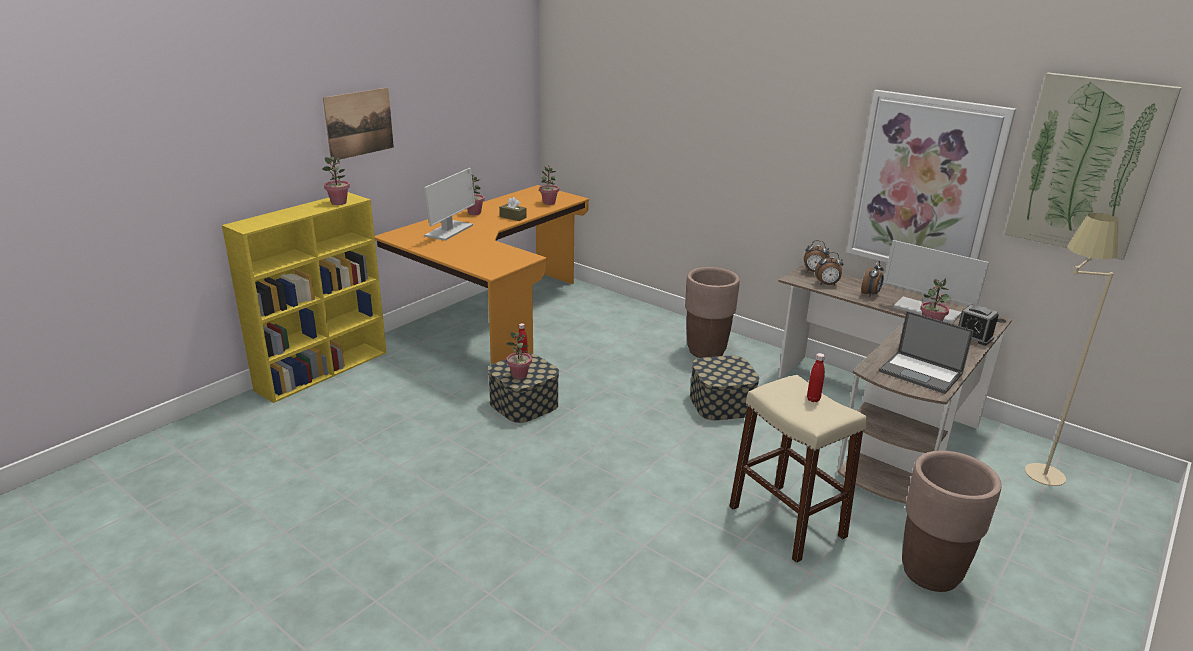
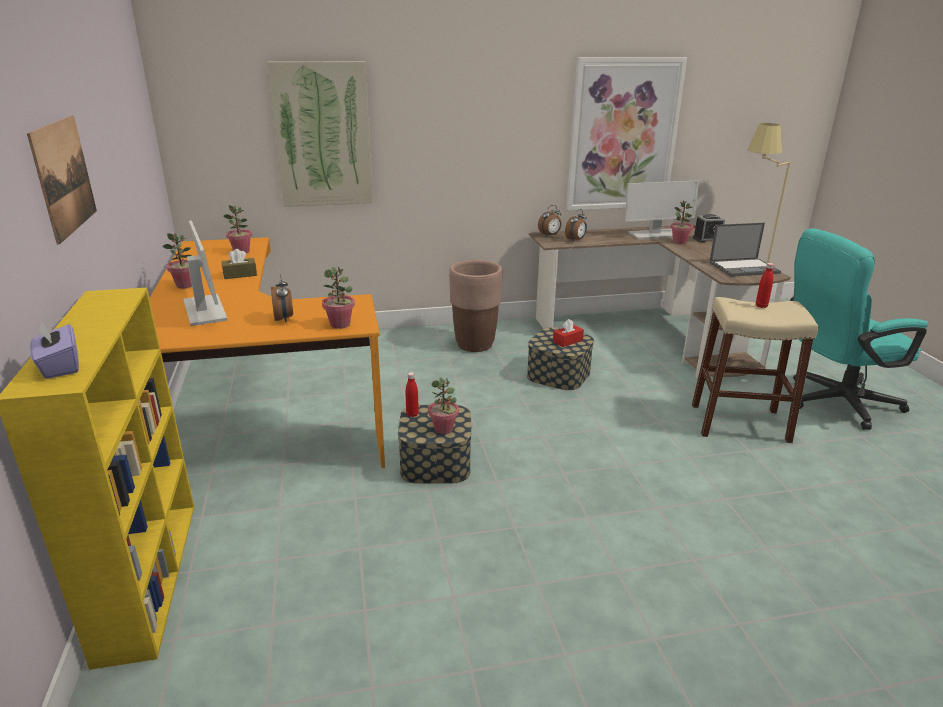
camera: 50 degrees left, 0 degrees up
potted plant [322,157,350,205] -> potted plant moved to [322,266,355,329]
alarm clock [861,261,884,297] -> alarm clock moved to [271,274,293,322]
brown planter [902,451,1002,592] -> turquoise office chair [790,228,928,430]
picture [1005,72,1182,260] -> picture moved to [267,61,373,207]
none -> purple tissue box [30,321,79,379]
none -> red tissue box [553,319,584,347]

